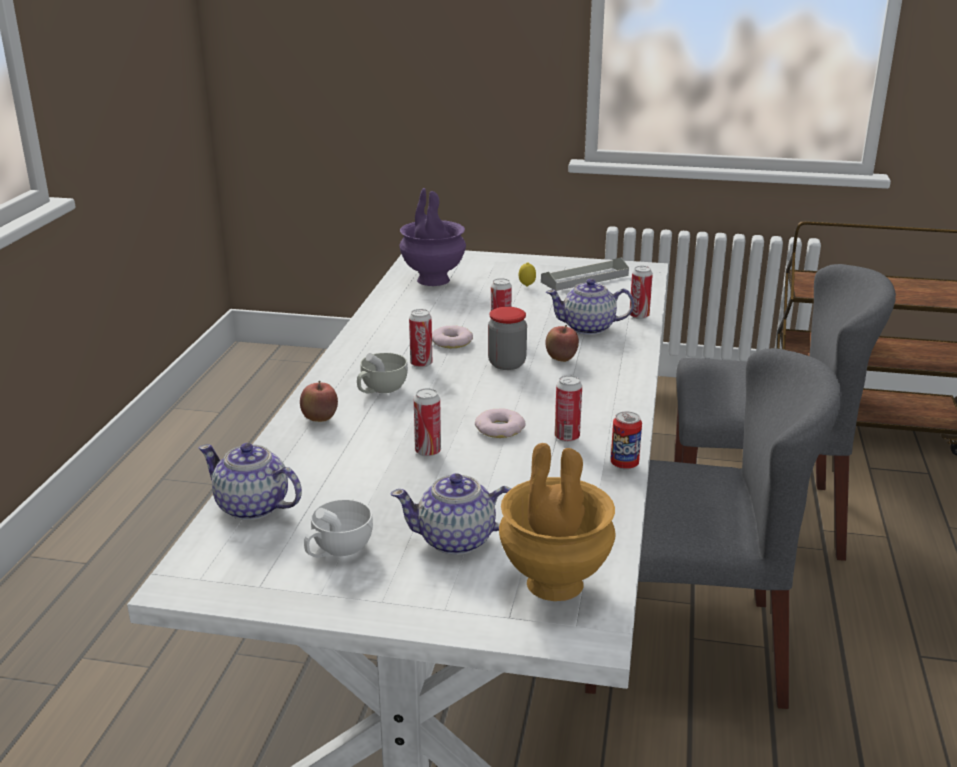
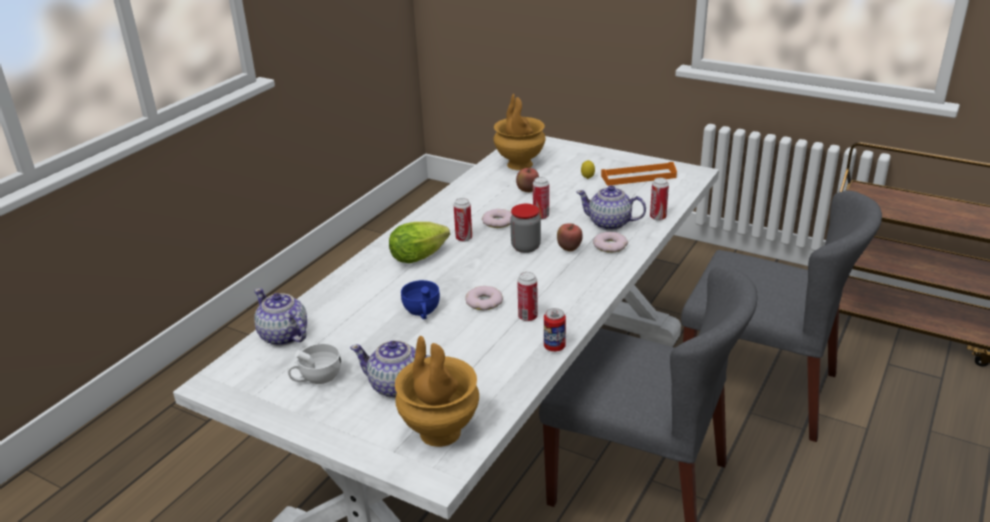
camera: 20 degrees right, 5 degrees up
apple [300,381,338,422] -> apple moved to [516,167,539,192]
white cup [357,353,408,394] -> lettuce [389,222,450,263]
purple vase [399,188,466,286] -> brown vase [493,94,546,170]
can [414,388,441,457] -> blue cup [401,280,440,319]
grey tray [541,257,629,291] -> orange tray [601,162,677,186]
none -> donut [593,232,628,253]

